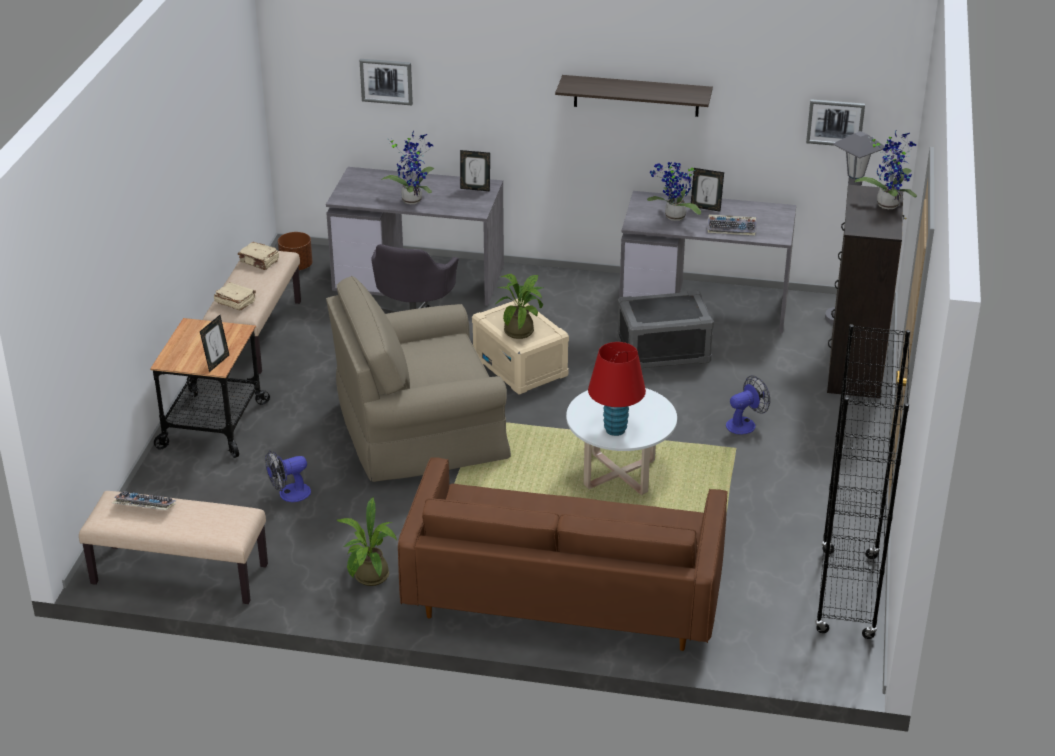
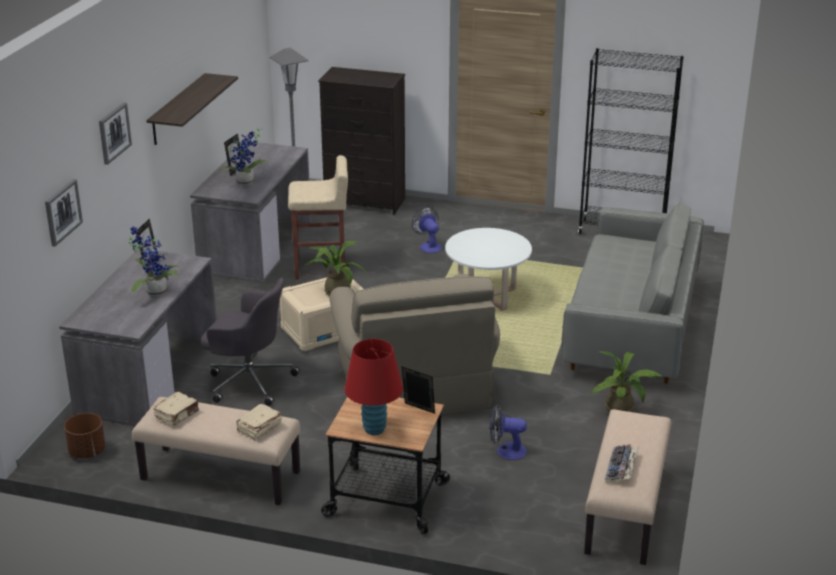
camera: 85 degrees left, 5 degrees down
fan [265,450,311,502] -> fan turned 120 degrees clockwise [490,405,527,460]
brown sofa [398,457,727,651] -> grey sofa [561,203,704,384]
red table lamp [588,342,646,436] -> red table lamp moved to [344,339,403,435]
grey storage box [617,290,714,369] -> beige stool [288,155,348,280]
keyboard [707,214,757,235] -> none
picture [806,99,865,146] -> picture moved to [99,102,132,165]
potted plant [854,129,917,209] -> none

